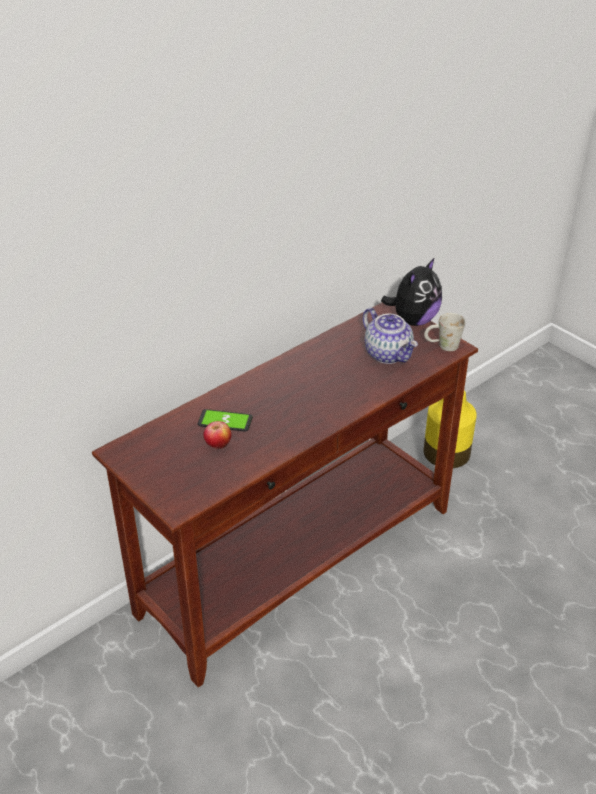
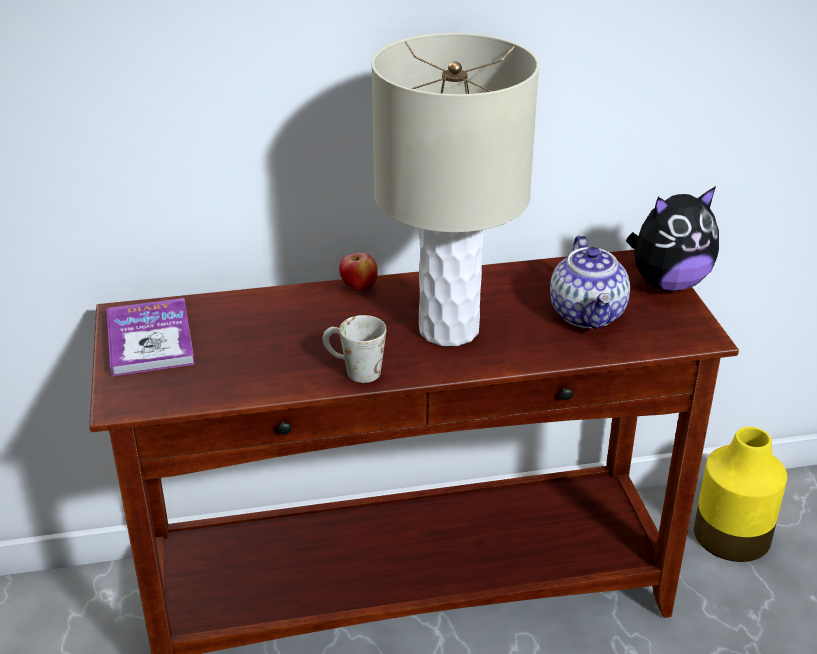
camera: 30 degrees right, 5 degrees down
phone [198,409,253,432] -> none
apple [203,421,232,449] -> apple moved to [339,252,378,293]
white mug [424,313,466,351] -> white mug moved to [323,315,386,383]
none -> book [107,298,195,376]
none -> beige table lamp [371,33,539,346]

